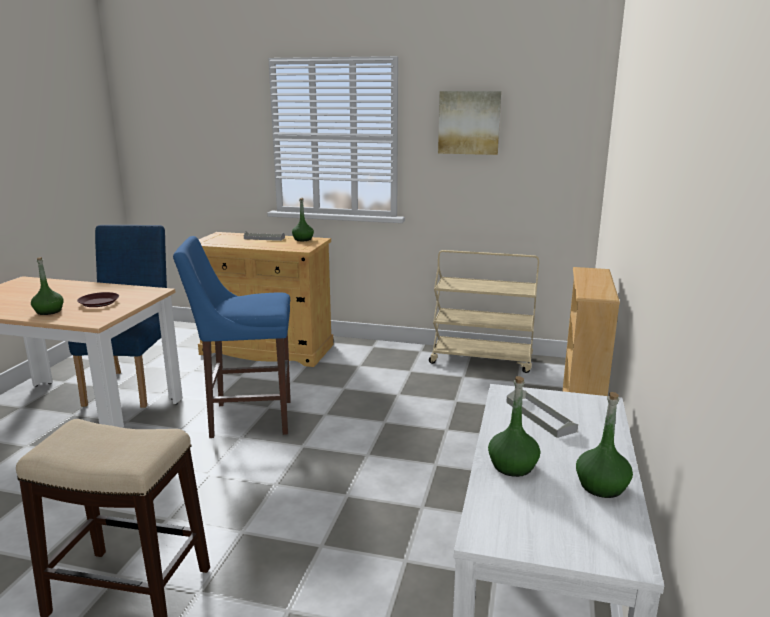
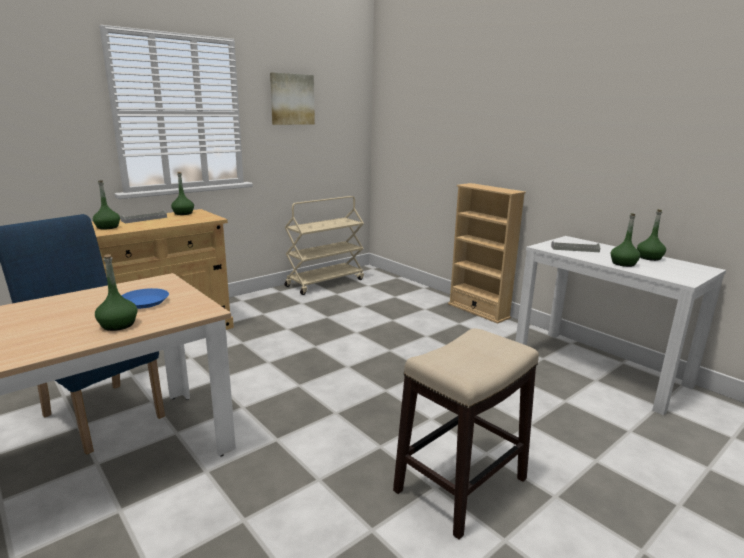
camera: 55 degrees left, 0 degrees up
brown plate [77,292,119,307] -> blue plate [121,288,169,309]
blue stool [173,236,291,438] -> none
none -> green bottle [93,181,120,229]

